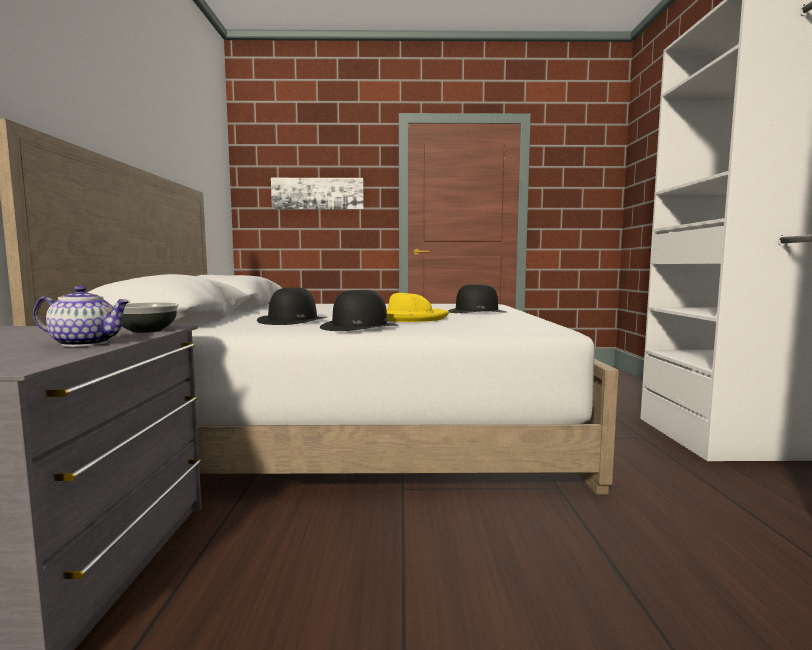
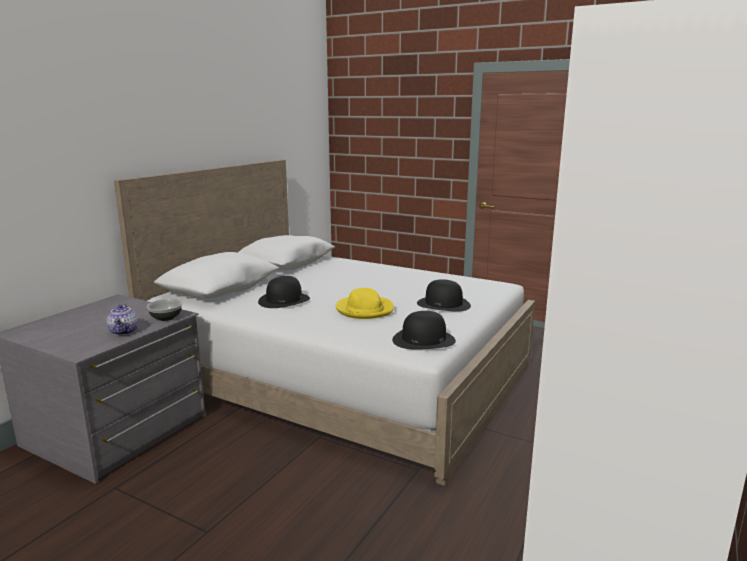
camera: 30 degrees right, 10 degrees up
teapot [33,286,130,347] -> teapot turned 45 degrees clockwise [107,304,139,336]
picture [271,178,364,210] -> none
black hat [320,290,398,331] -> black hat moved to [392,311,456,350]

